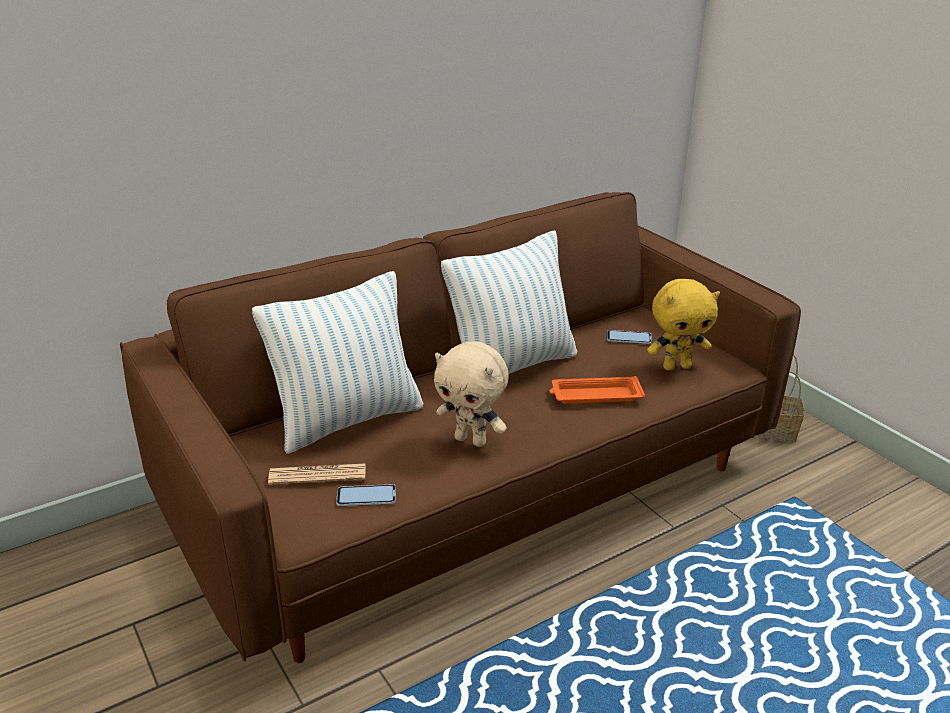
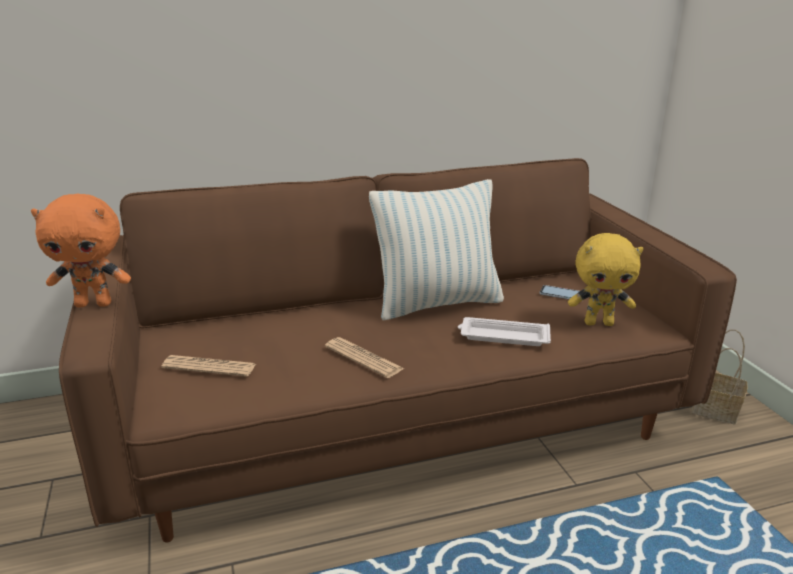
camera: 15 degrees right, 5 degrees down
pillow [252,271,423,454] -> none
phone [336,484,396,506] -> none
beige plush toy [434,341,509,447] -> newspaper [325,337,404,378]
orange tray [549,376,645,404] -> white tray [458,317,551,346]
none -> orange plush toy [31,193,131,307]

